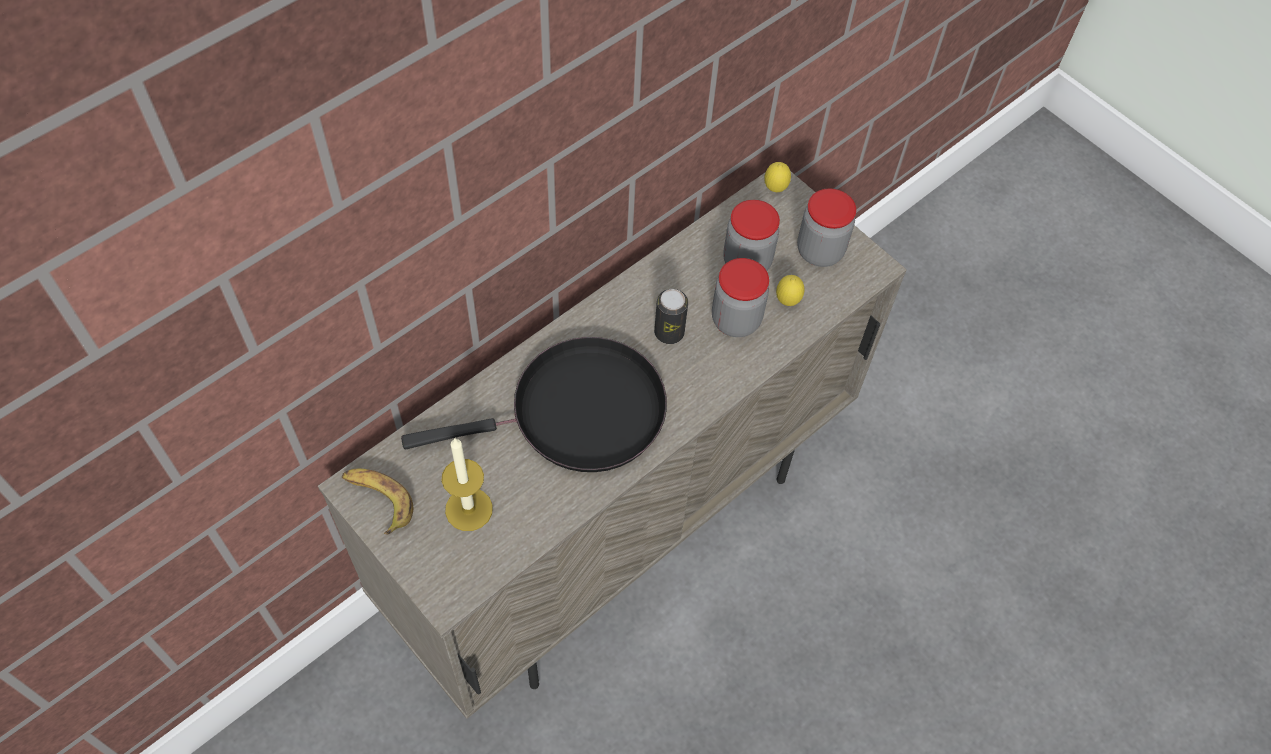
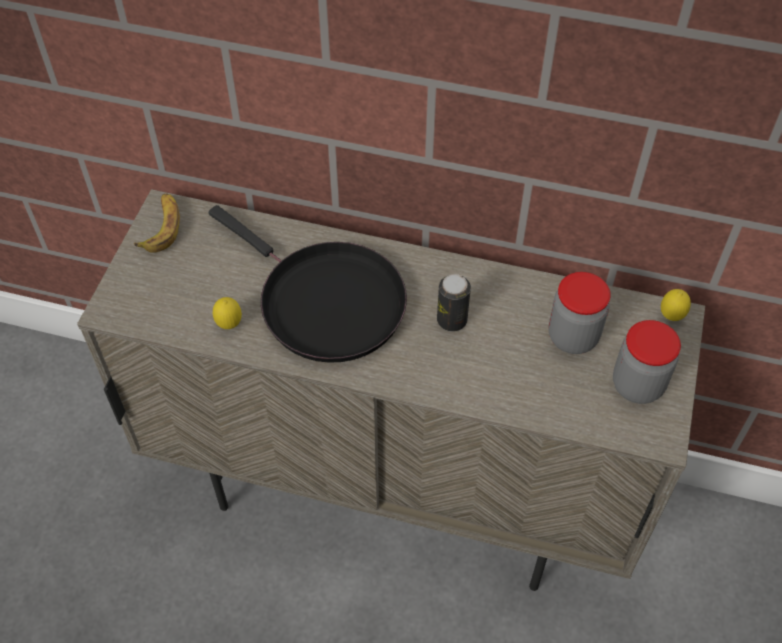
camera: 60 degrees right, 5 degrees down
candle [442,438,493,531] -> none
jar [712,258,769,337] -> none
lemon [776,275,804,306] -> lemon moved to [213,297,242,329]

